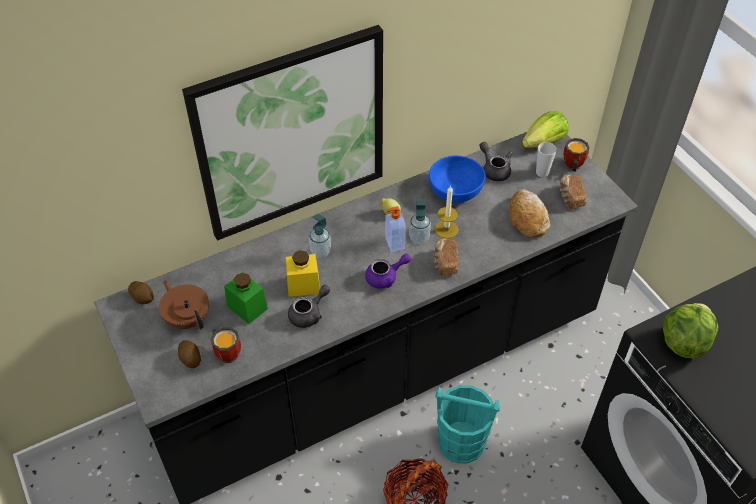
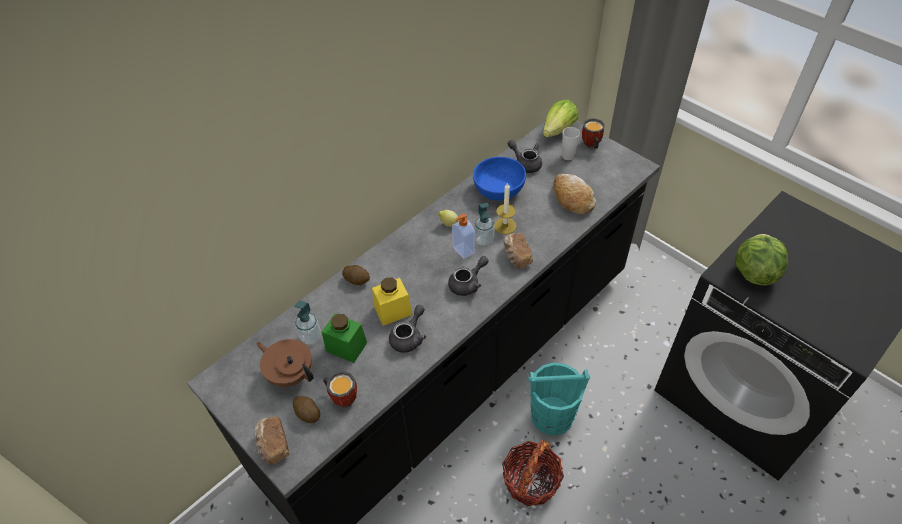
camera: 15 degrees left, 0 degrees up
potato [128,281,154,304] -> potato moved to [342,265,370,285]
picture [182,25,383,240] -> none
soap dispenser [309,214,331,258] -> soap dispenser moved to [295,301,321,344]
purple teapot [365,254,411,289] -> grey teapot [448,256,489,296]
bread [560,175,587,209] -> bread moved to [254,416,289,465]

